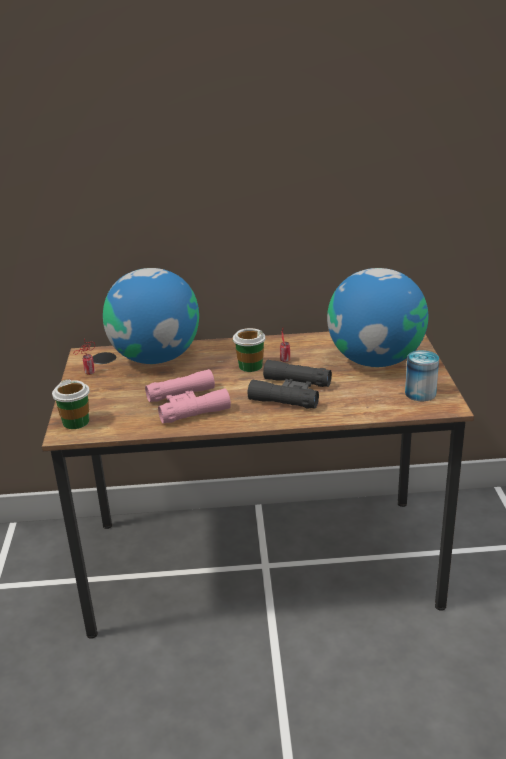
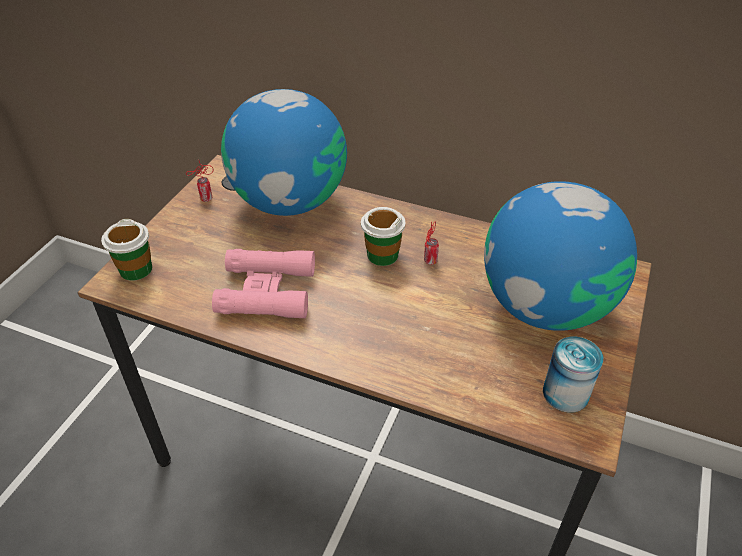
camera: 25 degrees right, 15 degrees up
black binoculars [248,360,332,409] -> none

